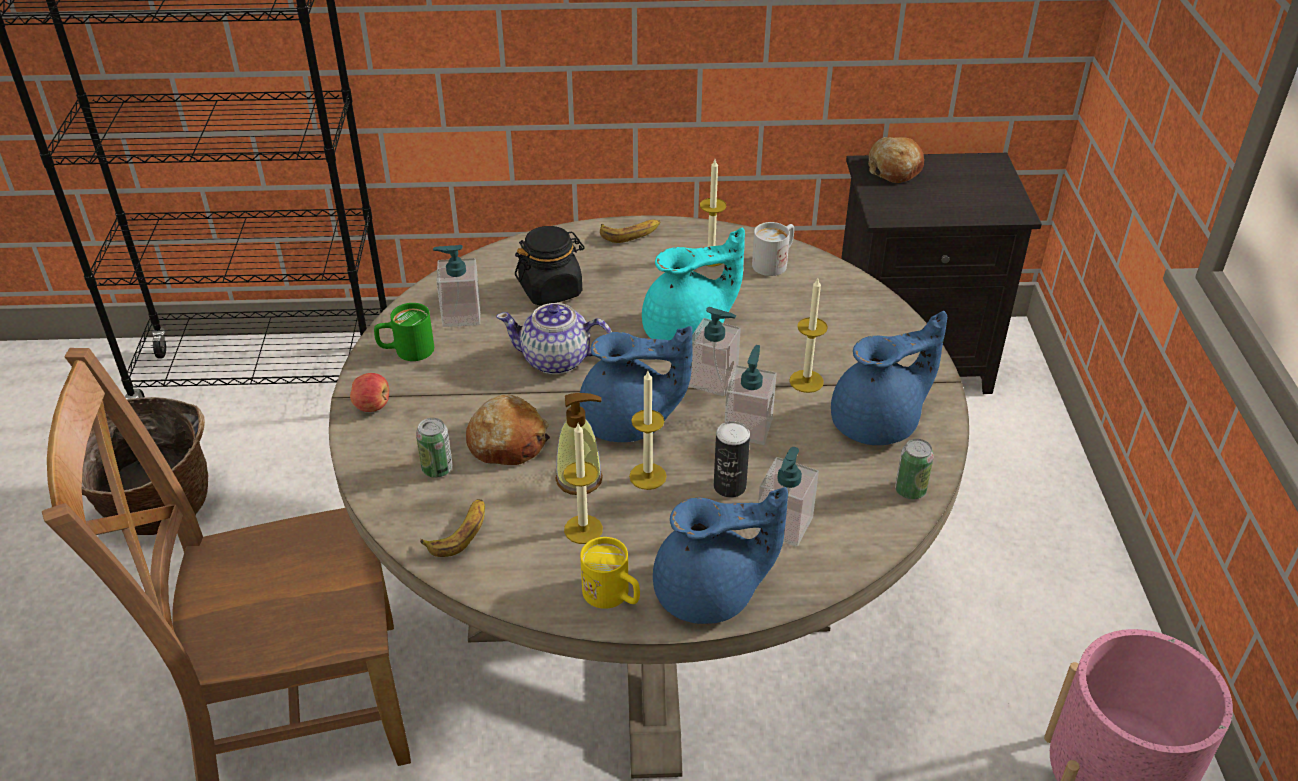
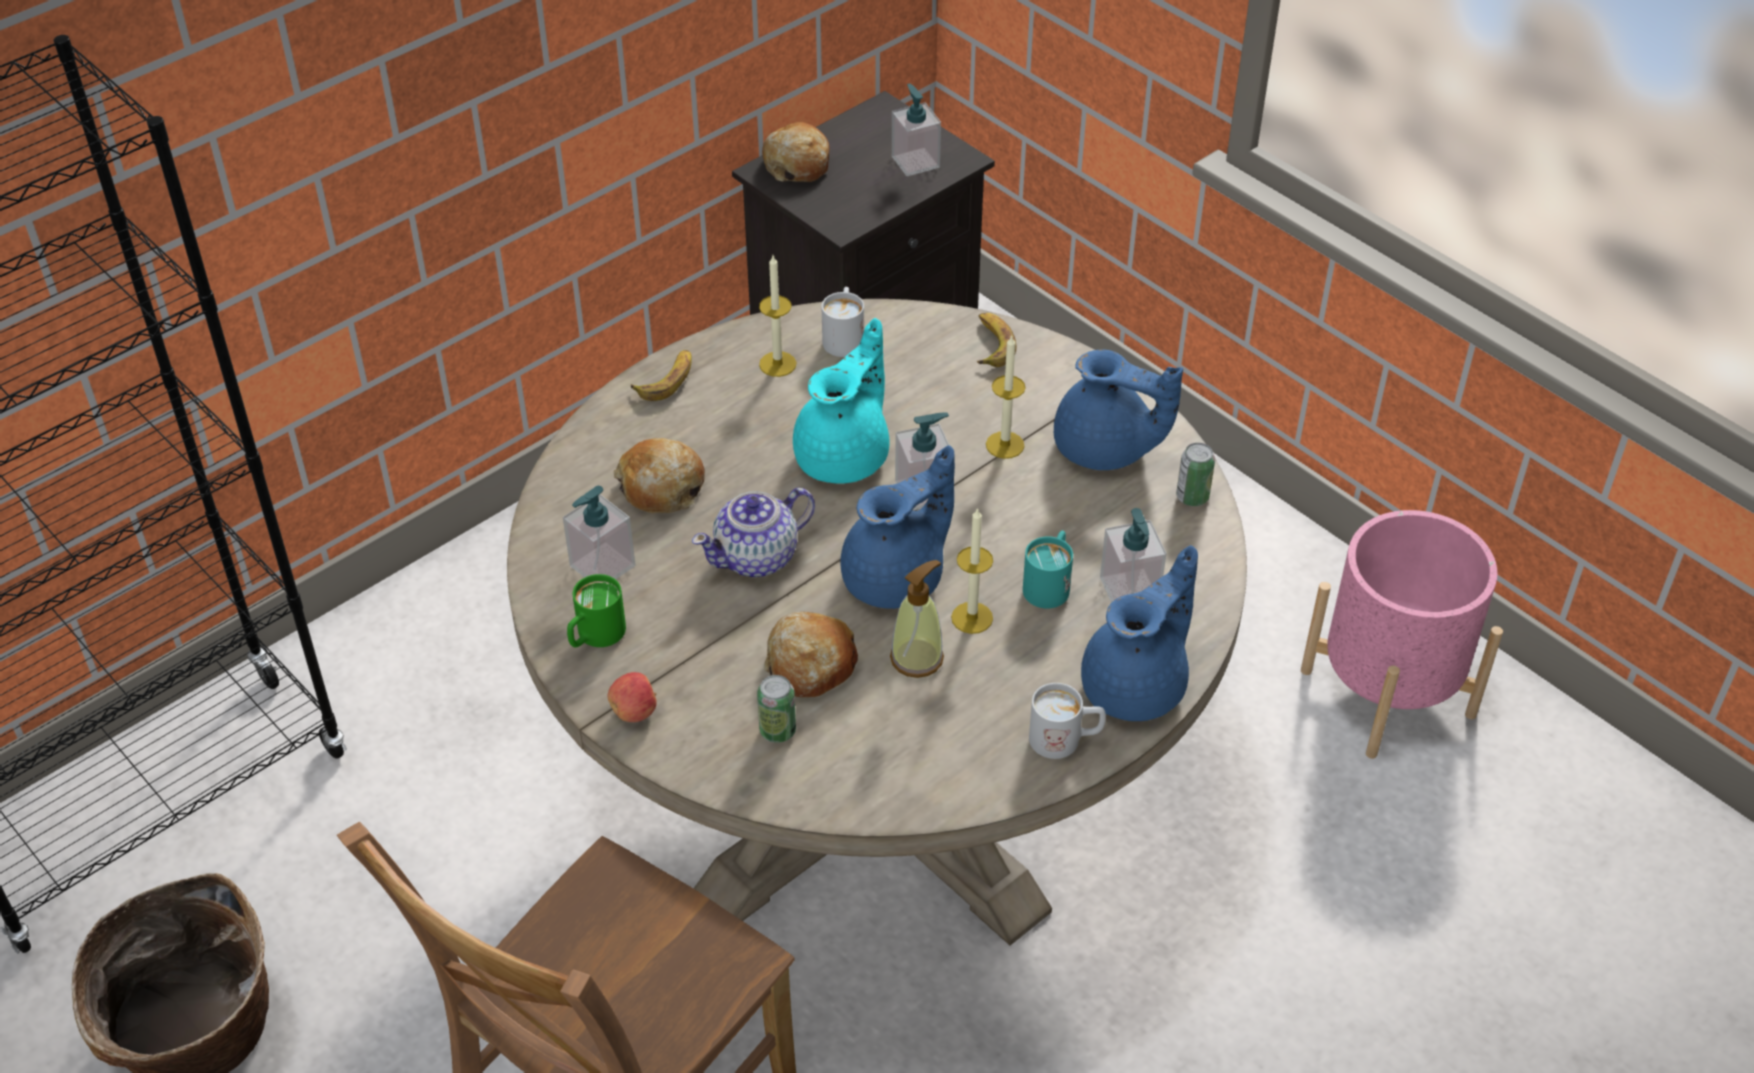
camera: 40 degrees left, 5 degrees up
banana [420,499,485,557] -> banana moved to [977,313,1016,367]
black jar [515,226,585,306] -> bread [614,438,705,513]
candle [563,423,603,544] -> none
yellow mug [580,537,640,609] -> white mug [1029,683,1106,759]
can [714,421,750,498] -> turquoise mug [1023,531,1073,609]
soap dispenser [725,345,776,445] -> soap dispenser moved to [892,84,941,176]
blue teapot [831,311,947,445] -> blue teapot turned 90 degrees clockwise [1054,349,1183,470]

